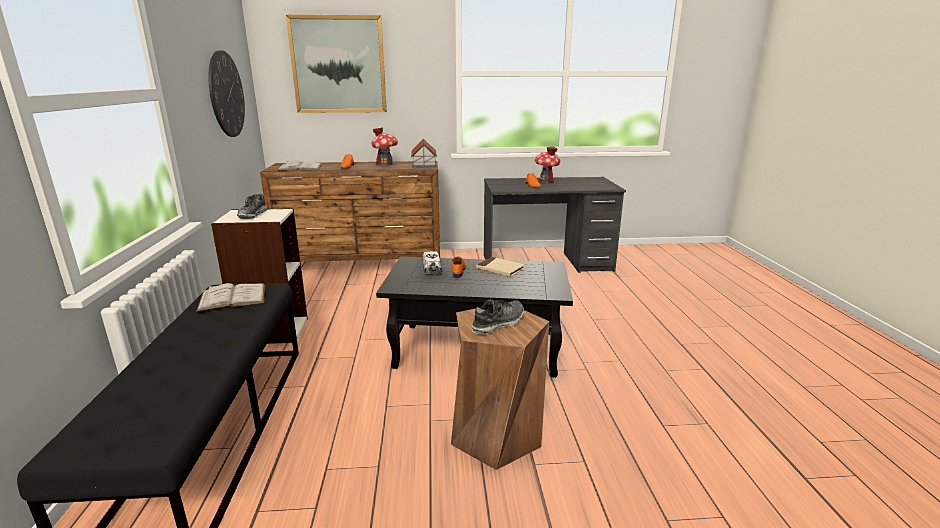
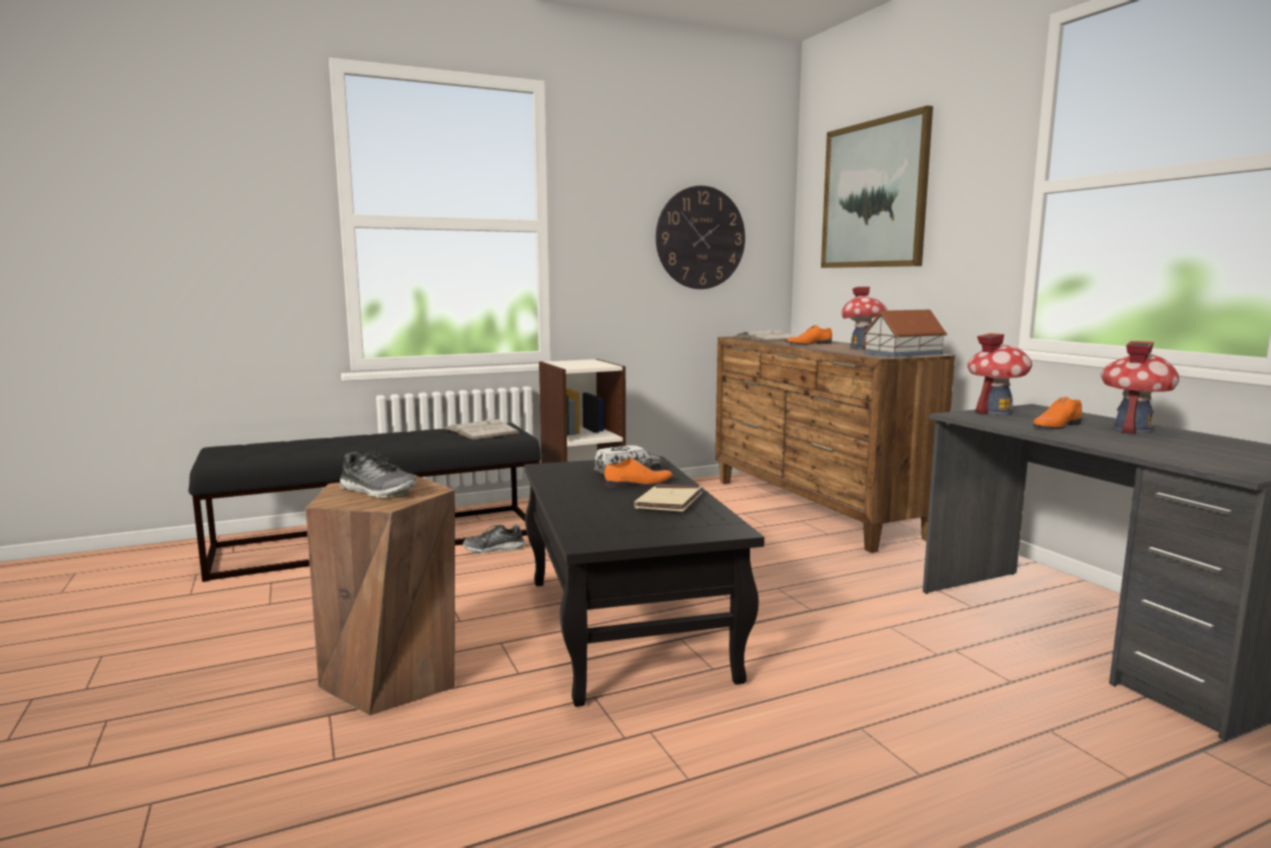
camera: 70 degrees right, 10 degrees down
shoe [237,194,267,219] -> shoe moved to [463,525,525,554]
none -> toy house [967,333,1032,415]

